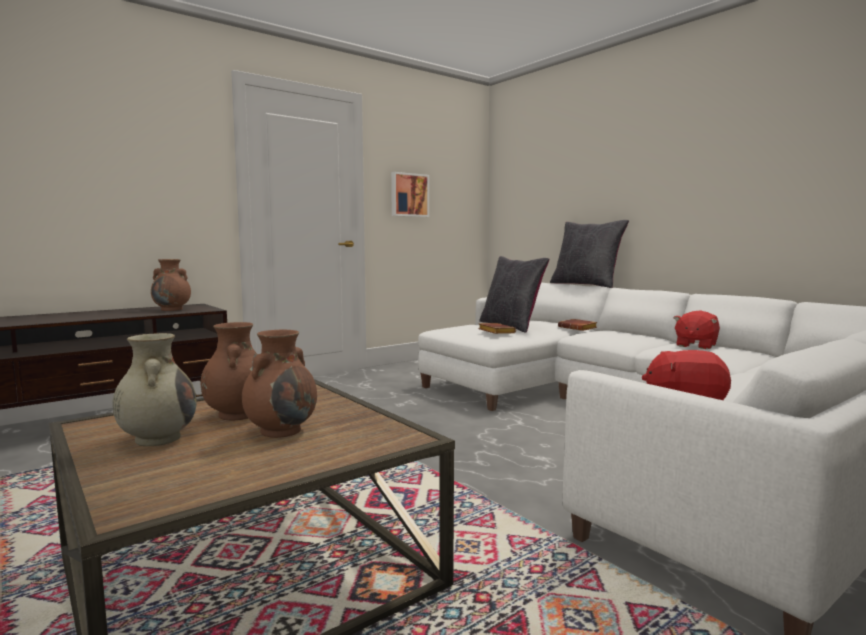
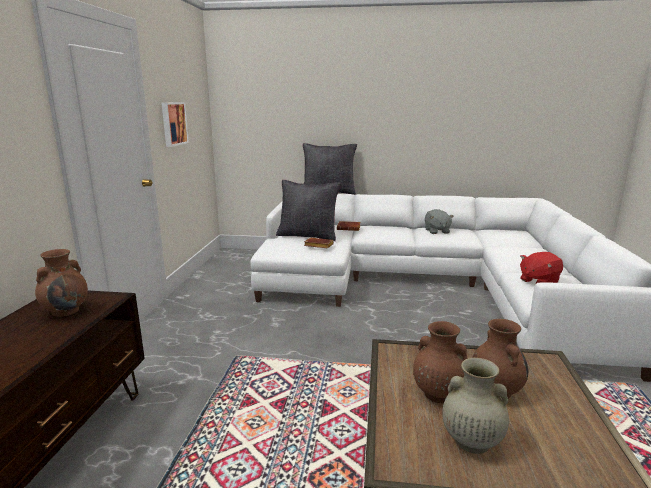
camera: 45 degrees left, 10 degrees up
red plush toy [673,310,720,349] -> grey plush toy [425,209,453,234]

